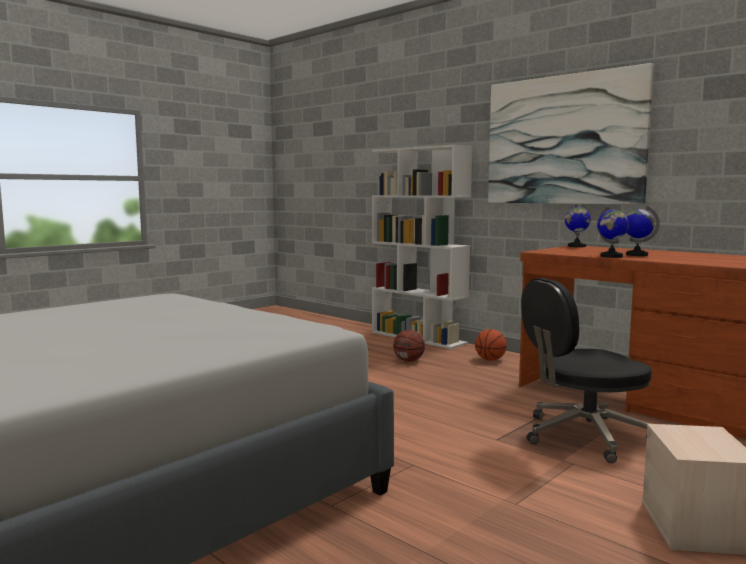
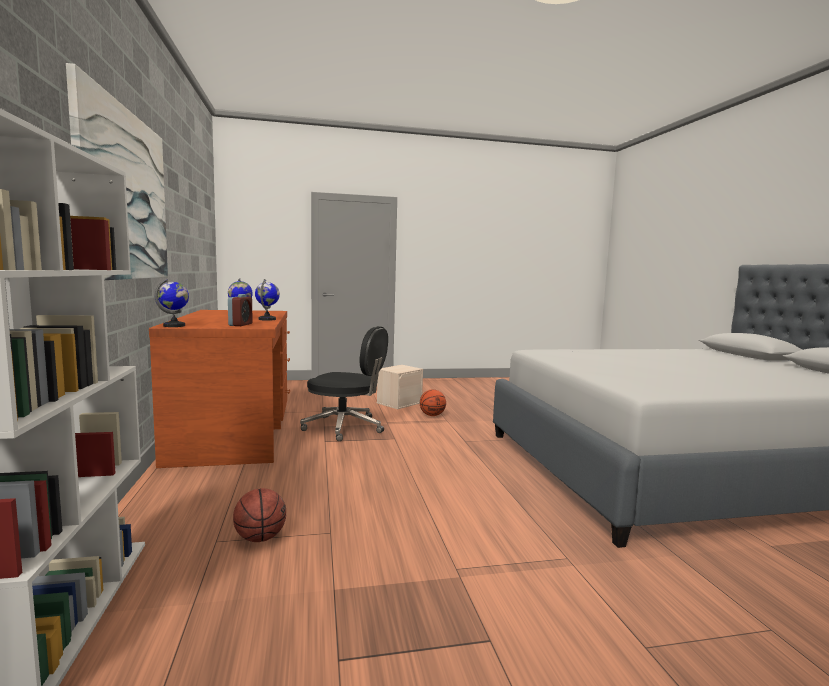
camera: 145 degrees left, 0 degrees up
basketball [475,329,507,361] -> basketball moved to [420,389,446,416]
none -> alarm clock [228,294,253,326]

